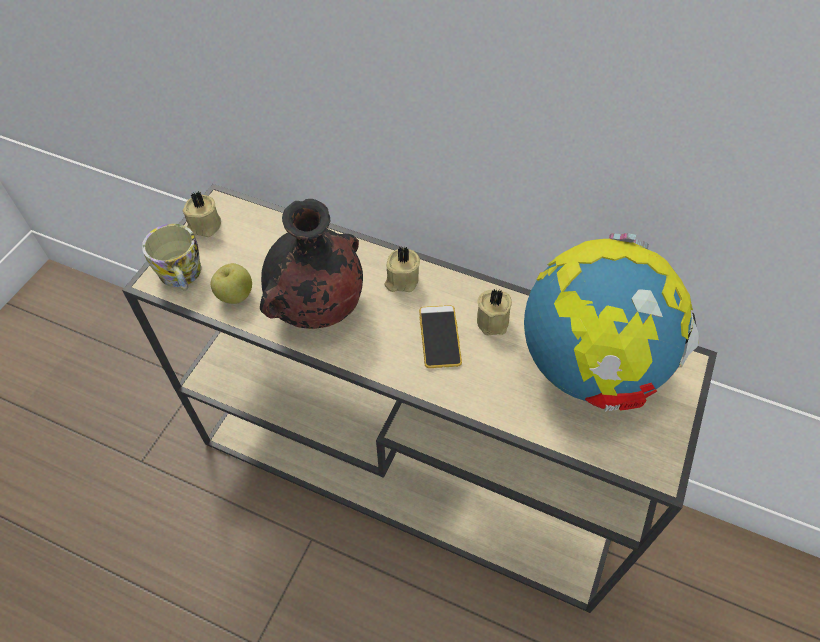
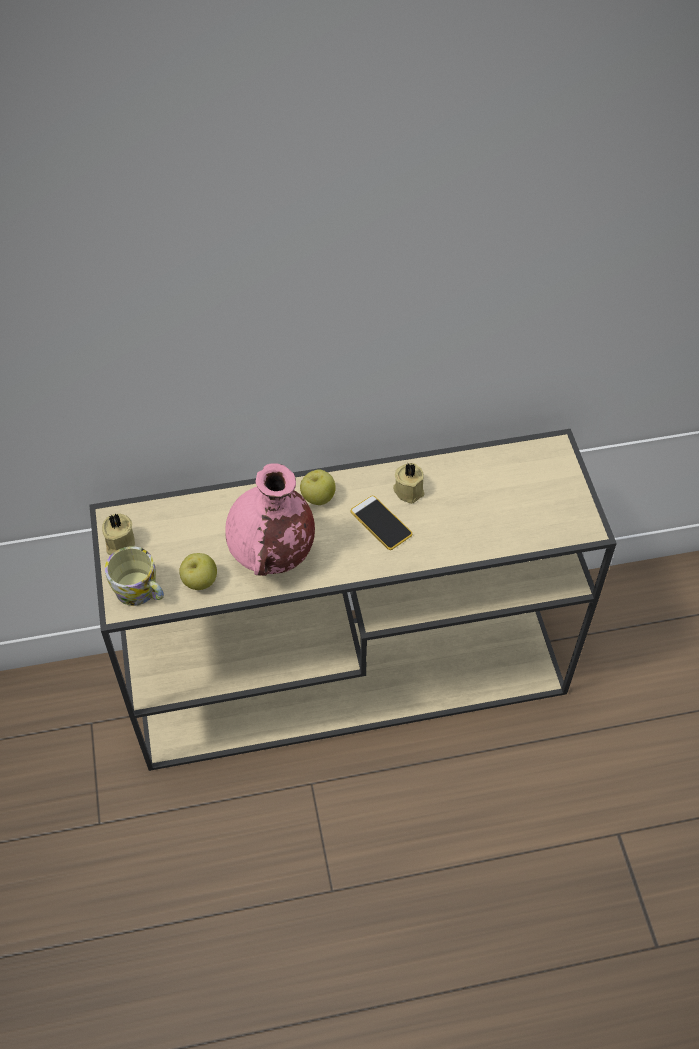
camera: 35 degrees left, 0 degrees up
black vase [260,199,363,329] -> pink vase [225,463,315,576]
beige candle [384,246,420,292] -> apple [300,469,336,505]
globe [524,233,699,412] -> none

